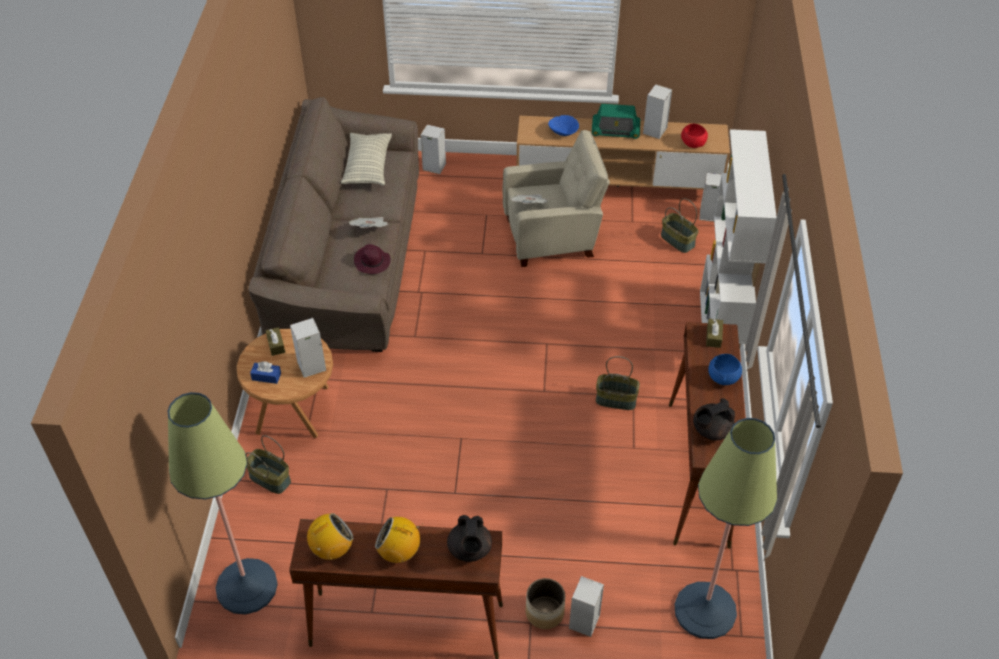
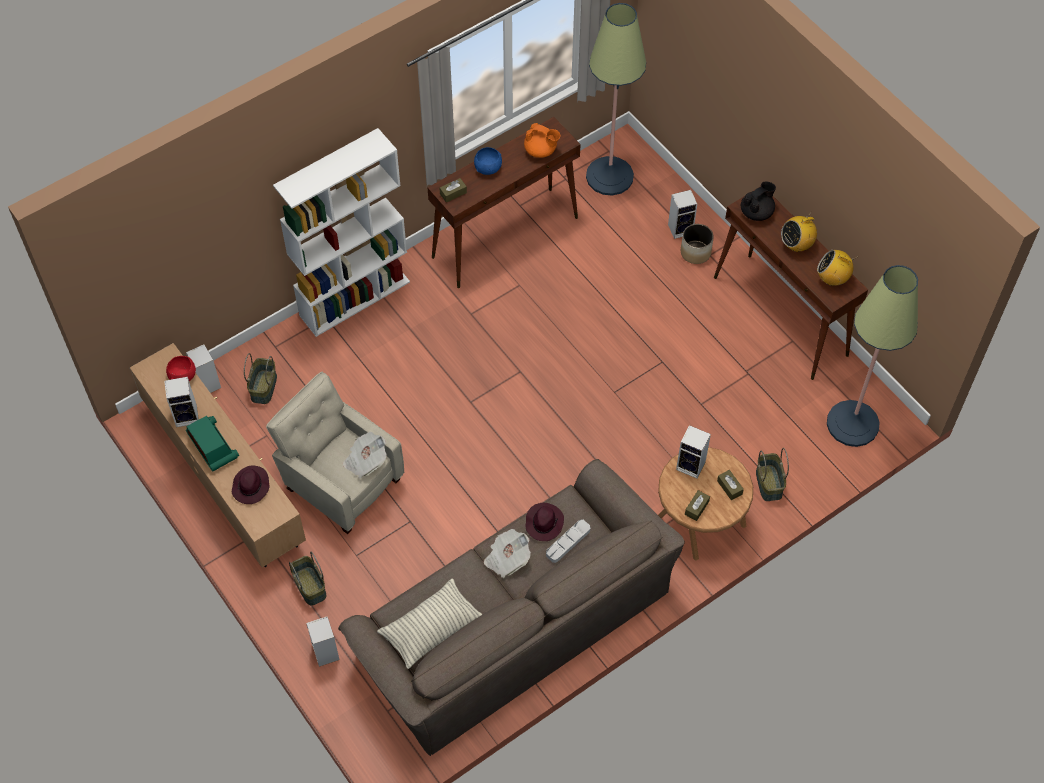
camera: 130 degrees left, 10 degrees up
blue tissue box [250,361,281,384] -> brown tissue box [717,470,744,500]
radio [375,517,423,563] -> radio turned 90 degrees clockwise [781,211,817,252]
blue bowl [548,115,579,136] -> purple hat [232,465,270,504]
basket [596,356,640,410] -> basket moved to [289,552,326,606]
black teapot [693,398,735,440] -> orange teapot [524,123,560,158]
none -> grey tray [546,519,590,563]

